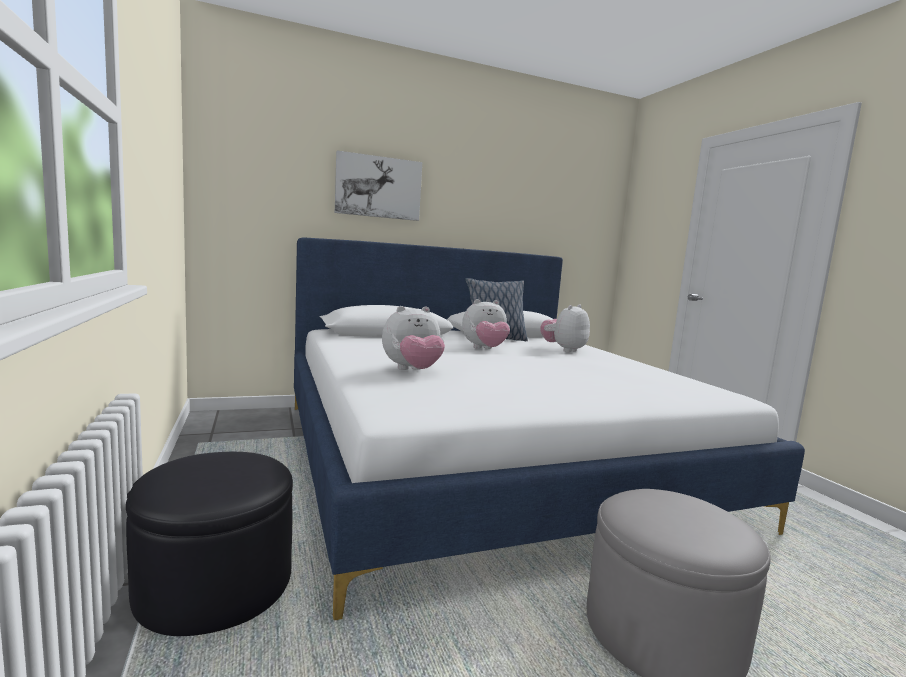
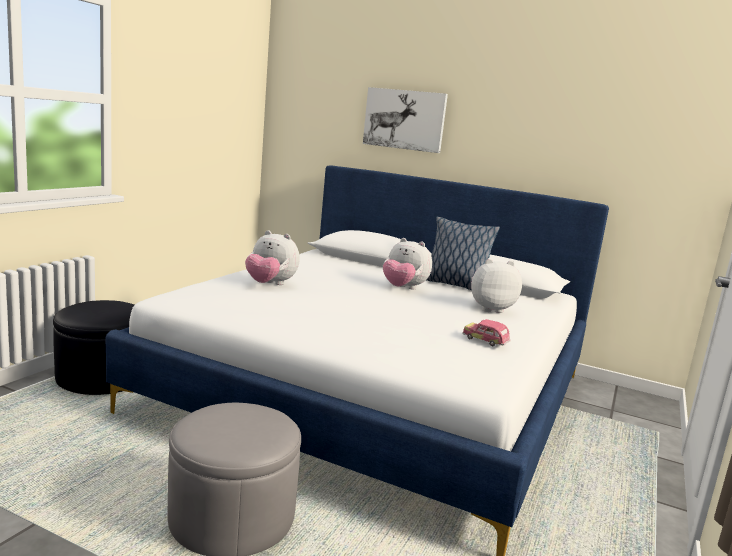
camera: 45 degrees right, 5 degrees up
none -> toy car [463,319,511,346]

